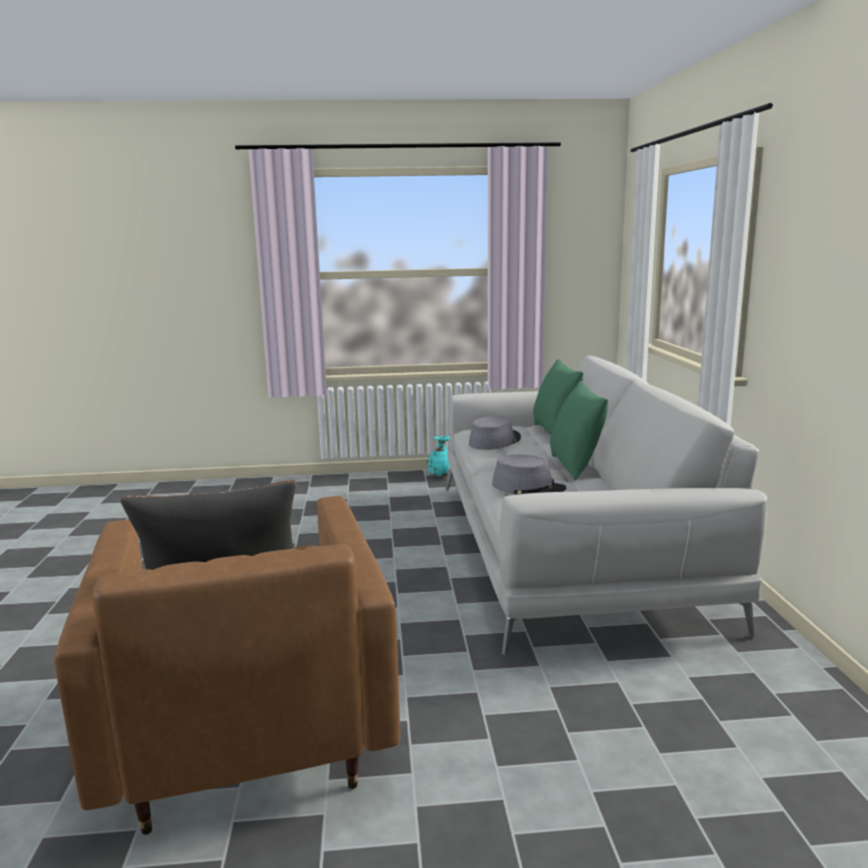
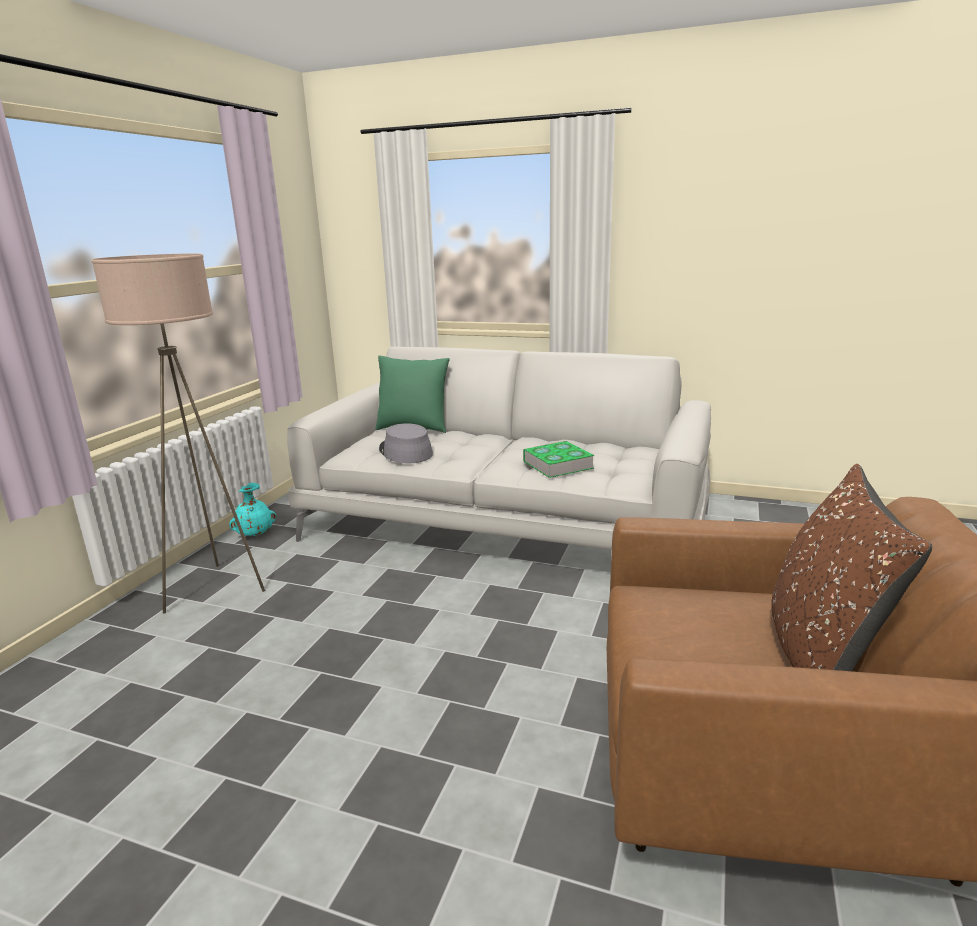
camera: 65 degrees left, 5 degrees up
grey hat [492,455,566,495] -> book [523,441,594,478]
green pillow [550,381,608,480] -> none
none -> beige floor lamp [91,254,265,614]

